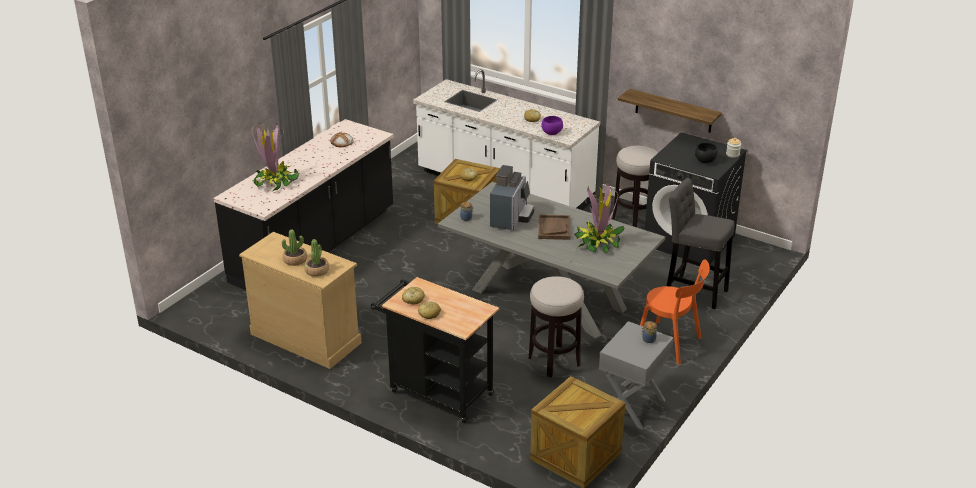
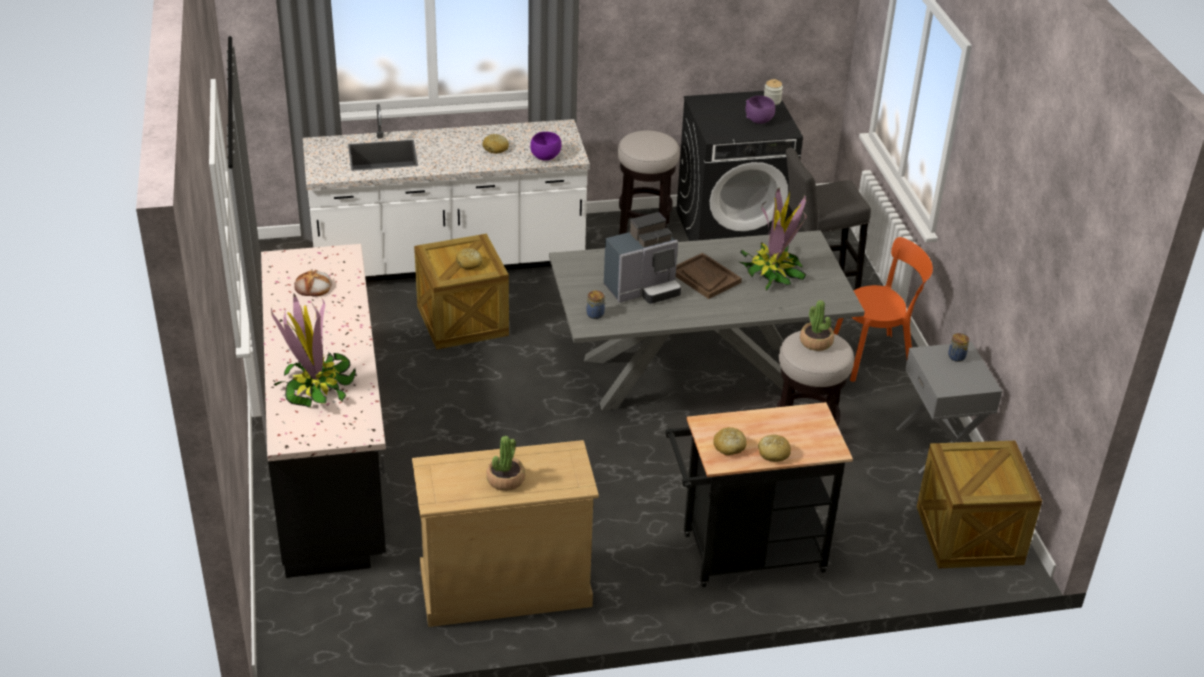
camera: 45 degrees left, 5 degrees up
potted plant [304,239,329,277] -> potted plant moved to [800,300,834,351]
coffee machine [490,165,534,231] -> coffee machine turned 90 degrees clockwise [604,212,681,303]
shelf [618,89,722,133] -> none
black bowl [695,143,718,163] -> purple bowl [745,96,775,124]

